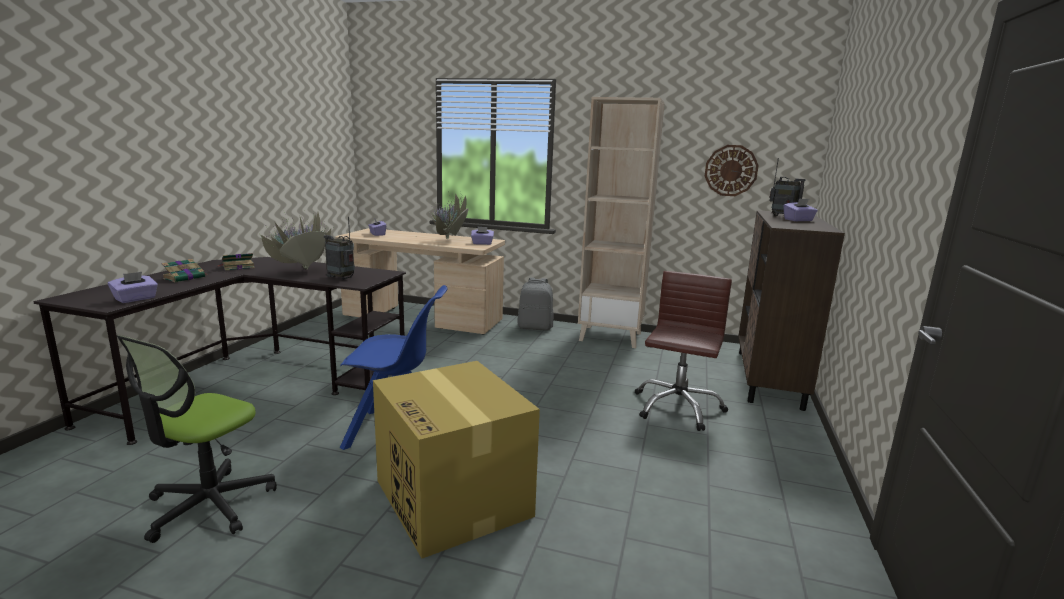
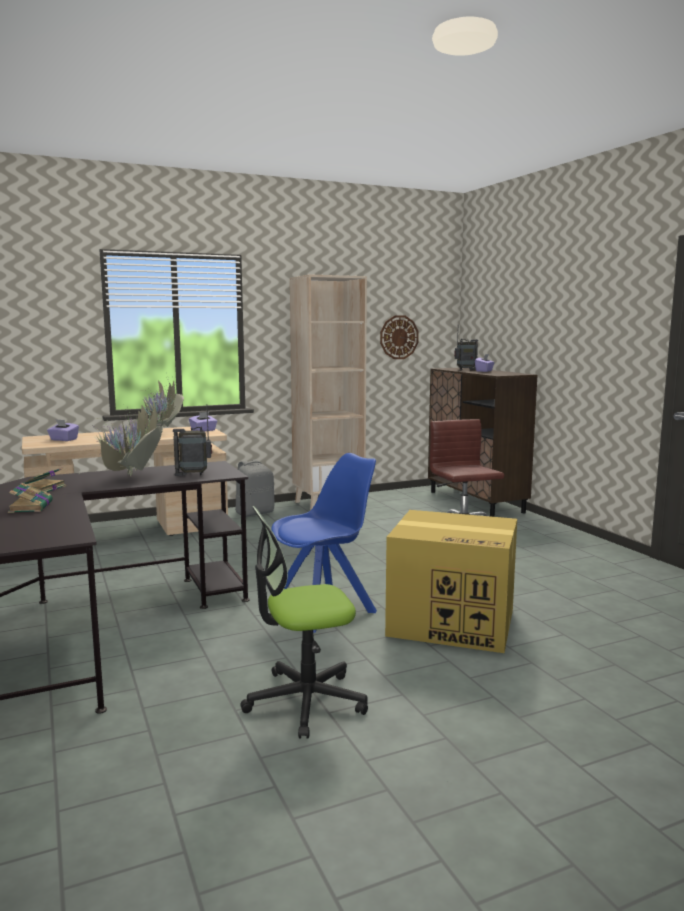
camera: 40 degrees left, 5 degrees down
purple tissue box [108,272,158,303] -> none
office chair [117,335,277,543] -> office chair turned 90 degrees clockwise [240,506,368,739]

